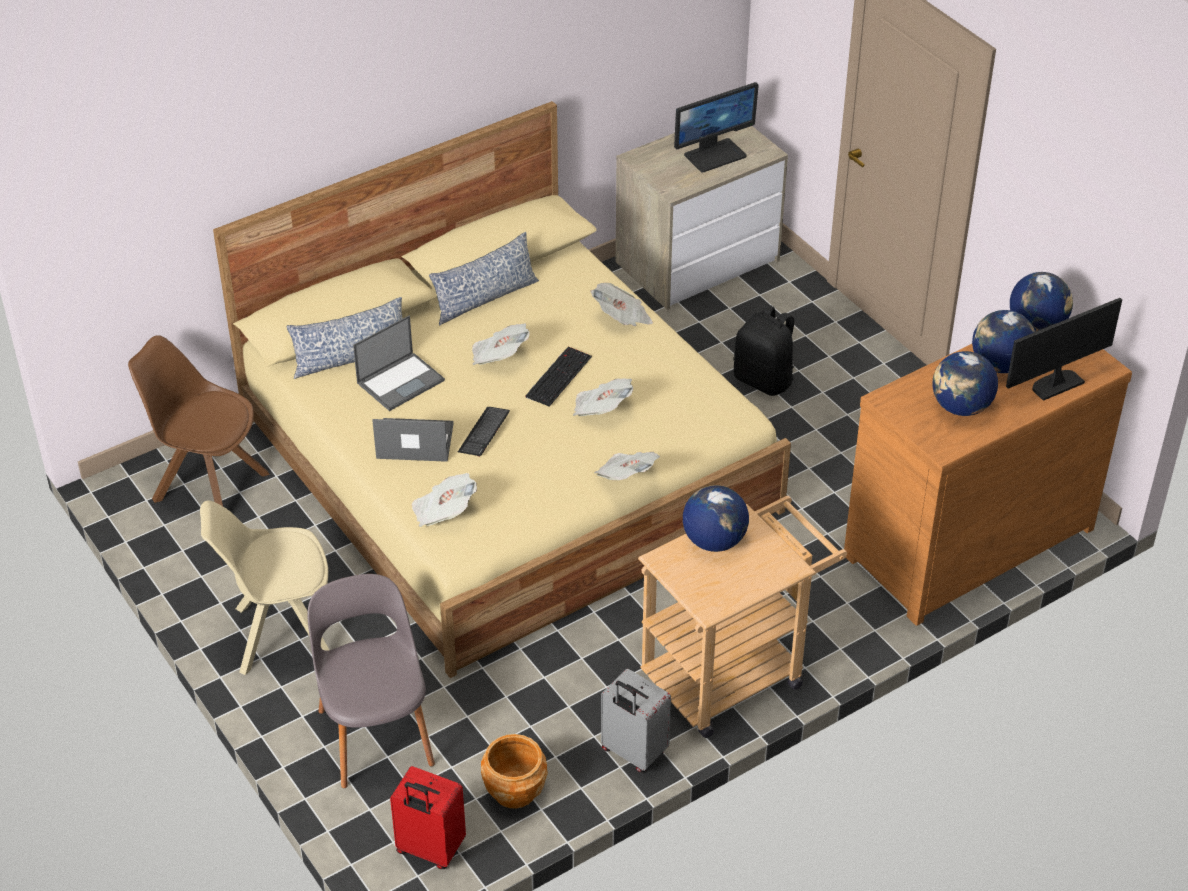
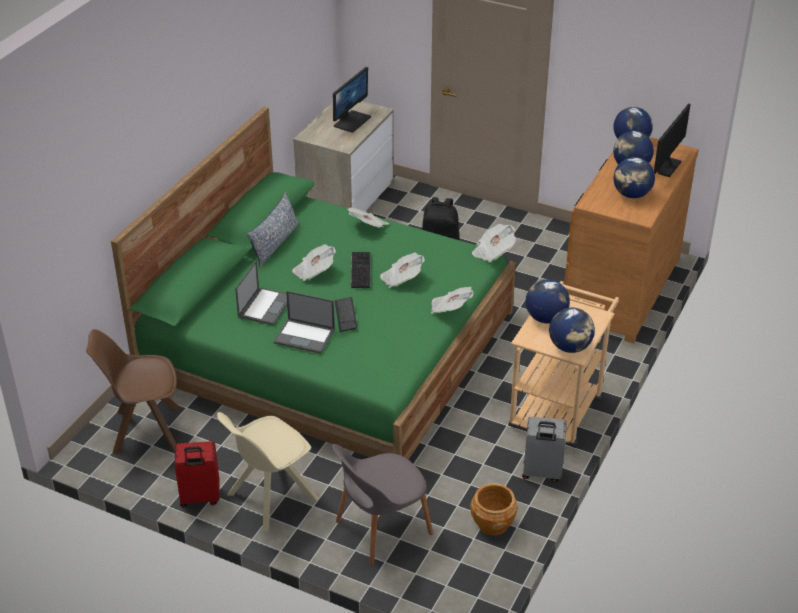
camera: 30 degrees left, 5 degrees down
beige bed [213,101,791,678] -> green bed [111,107,516,459]
pillow [287,297,403,379] -> none
grey chair [307,574,435,788] -> grey chair turned 75 degrees counterclockwise [332,444,433,565]
laptop [372,418,454,462] -> laptop turned 135 degrees counterclockwise [274,291,335,354]
red suitcase [390,766,466,869] -> red suitcase moved to [175,441,220,508]
newspaper [412,473,477,527] -> newspaper moved to [472,224,516,262]
none -> globe [549,308,595,353]

